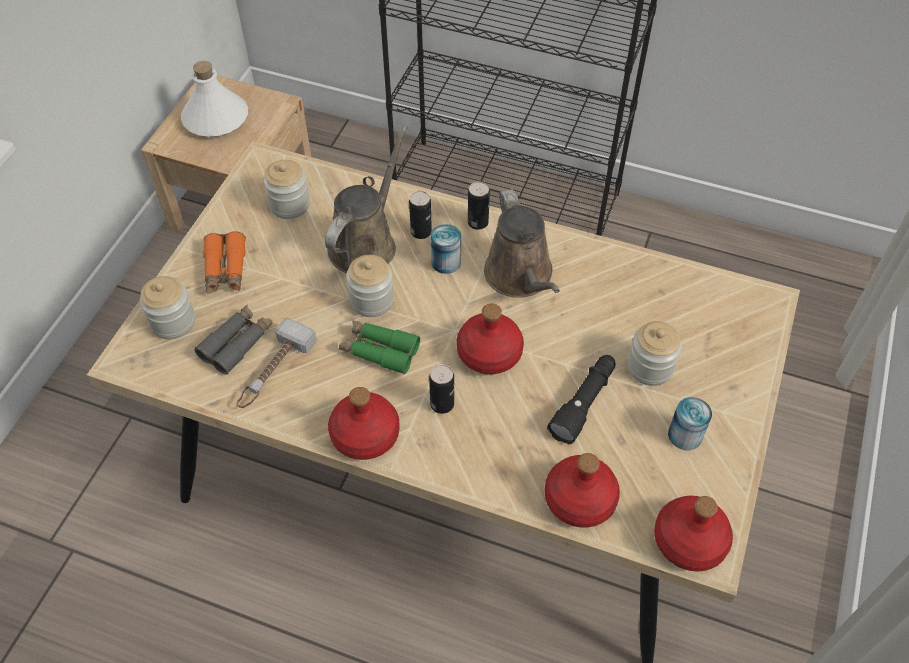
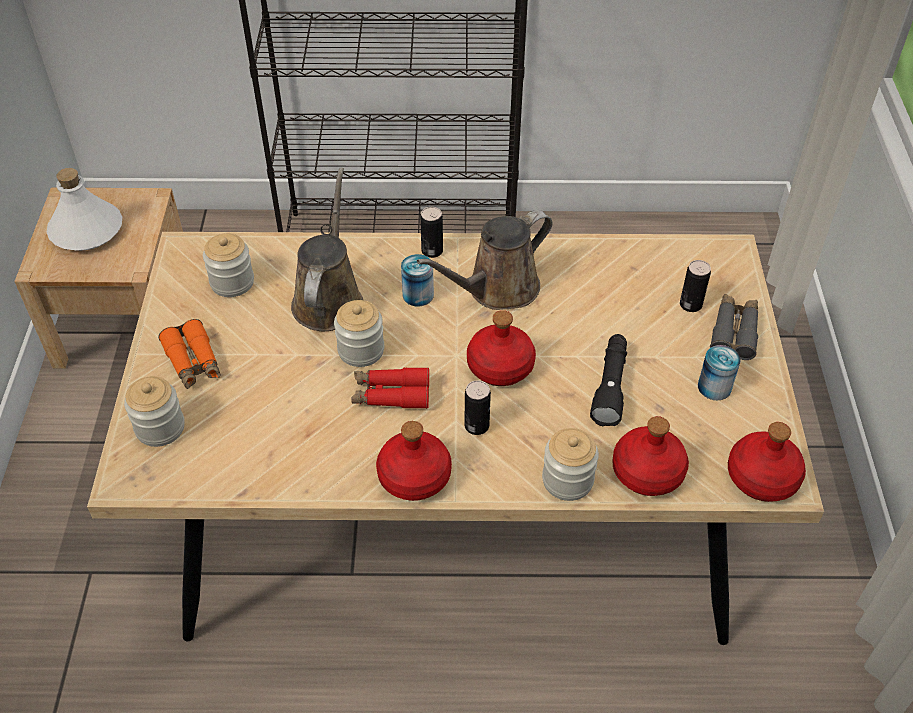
camera: 20 degrees left, 5 degrees down
grey binoculars [194,305,273,375] -> grey binoculars moved to [710,294,758,360]
hammer [237,319,317,408] -> none
green binoculars [339,320,420,374] -> red binoculars [351,367,429,409]
can [409,191,432,239] -> can moved to [680,260,711,312]
brown watering can [484,189,560,298] -> brown watering can turned 90 degrees clockwise [417,210,552,310]
jar [628,321,682,386] -> jar moved to [542,428,599,501]

